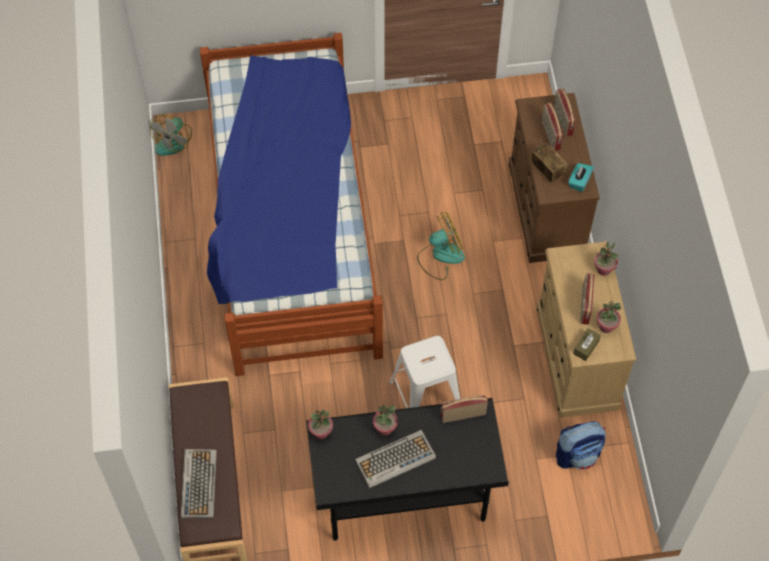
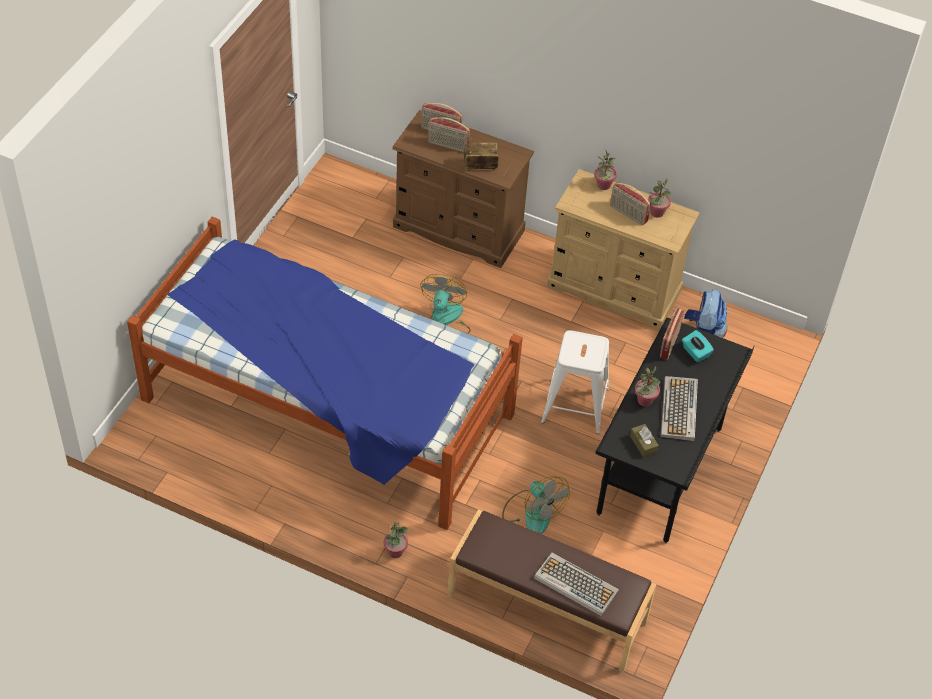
camera: 60 degrees left, 10 degrees down
fan [150,114,192,156] -> fan moved to [502,476,570,534]
potted plant [308,409,333,439] -> potted plant moved to [384,522,408,558]
turquoise tissue box [568,163,594,192] -> turquoise tissue box moved to [682,330,714,363]
brown tissue box [573,328,601,361] -> brown tissue box moved to [630,424,659,458]

